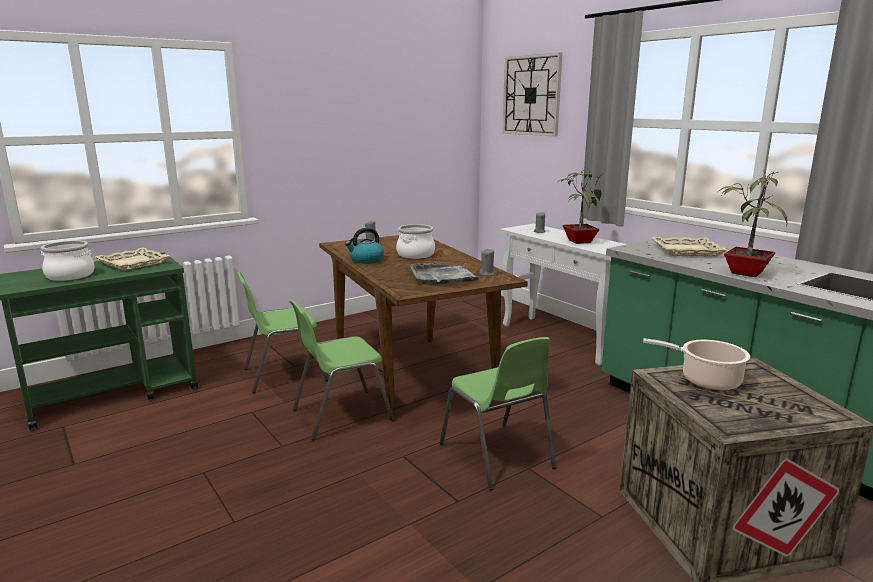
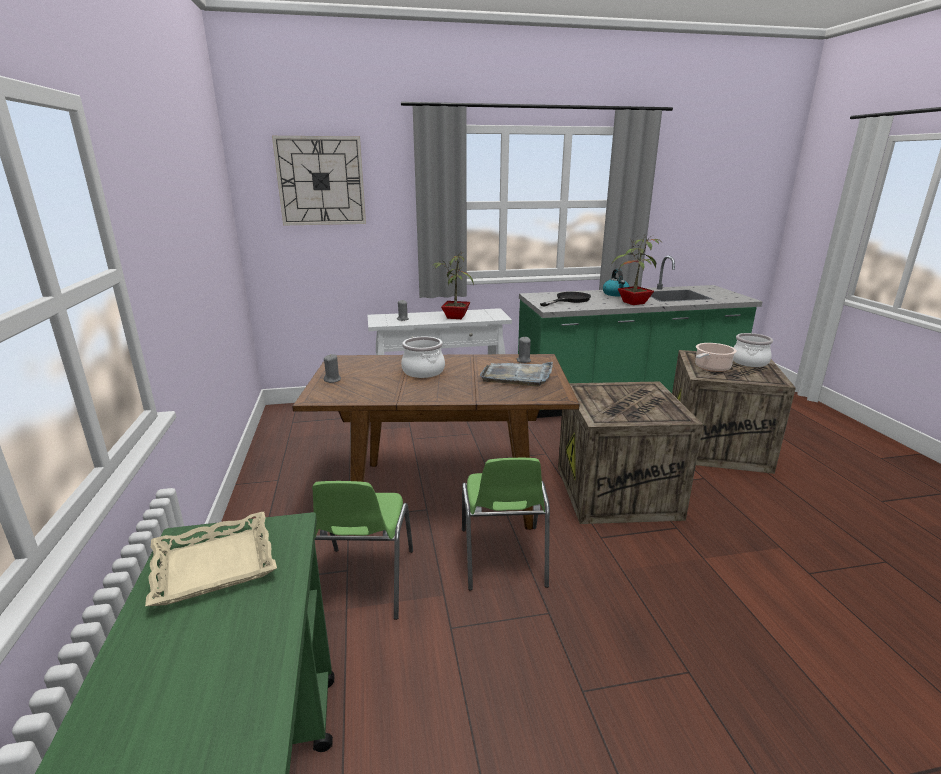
camera: 65 degrees left, 5 degrees up
cooking pot [41,241,94,281] -> cooking pot moved to [733,333,773,367]
kettle [345,228,384,264] -> kettle moved to [603,269,630,296]
green chair [440,337,556,490] -> crate [558,382,703,524]
beige tray [652,237,727,256] -> black frying pan [540,292,591,307]

